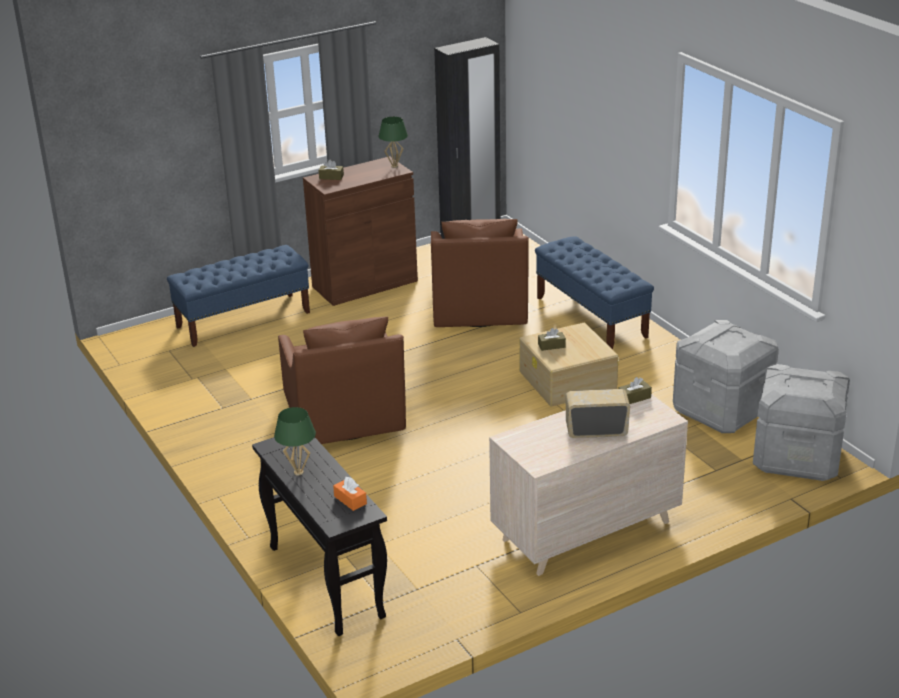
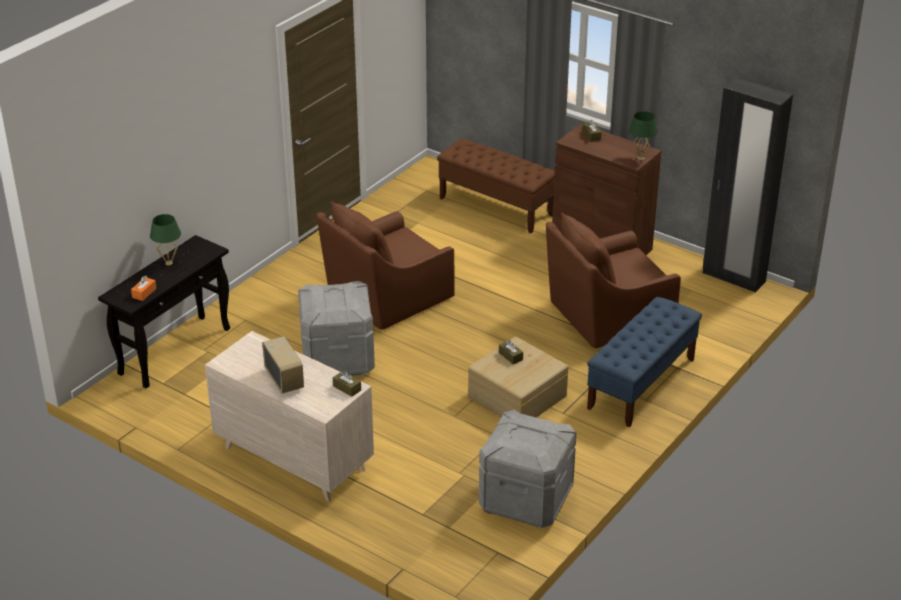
camera: 65 degrees right, 5 degrees up
blue bench [167,245,310,347] -> brown bench [437,138,555,233]
grey storage box [753,364,850,481] -> grey storage box moved to [298,281,375,376]

